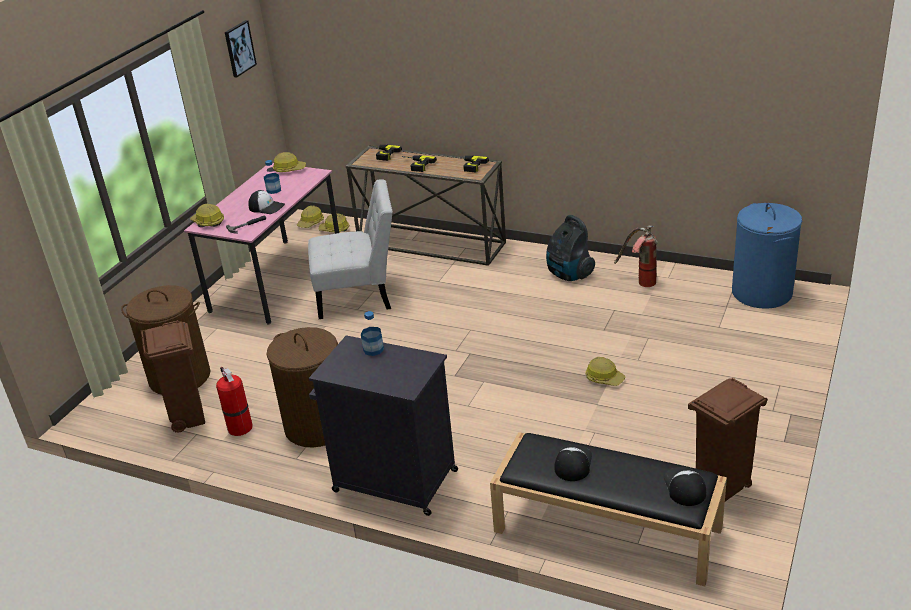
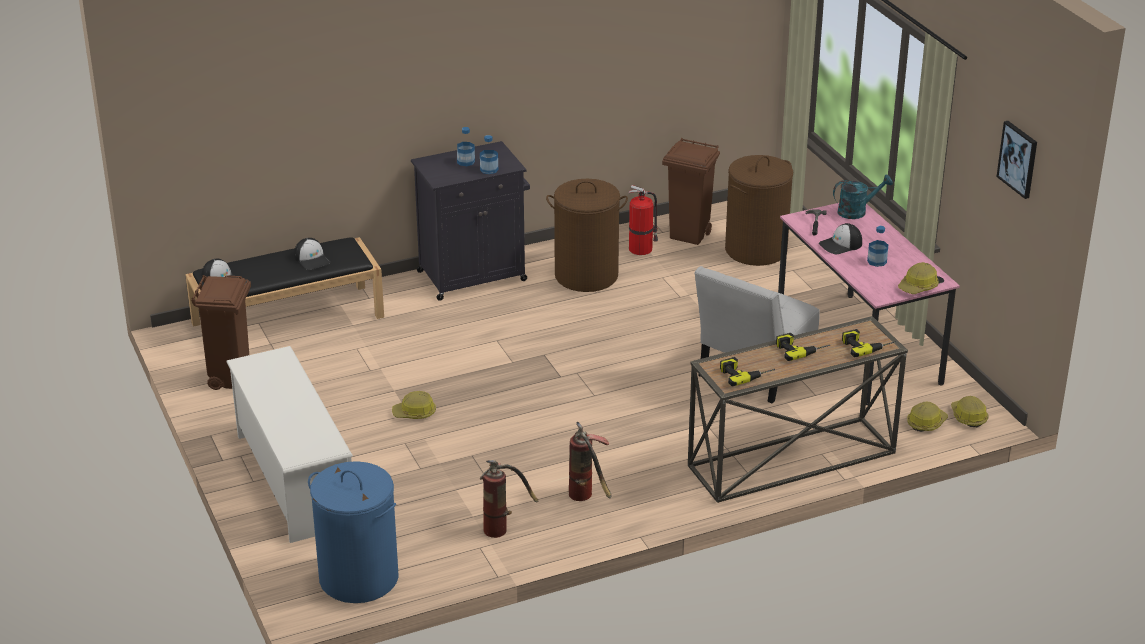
camera: 130 degrees right, 0 degrees up
hard hat [190,204,224,227] -> turquoise watering can [833,175,893,219]
vacuum cleaner [546,215,595,281] -> fire extinguisher [569,422,612,501]
none -> white shoe rack [226,346,353,543]
none -> bottle [457,127,475,166]

